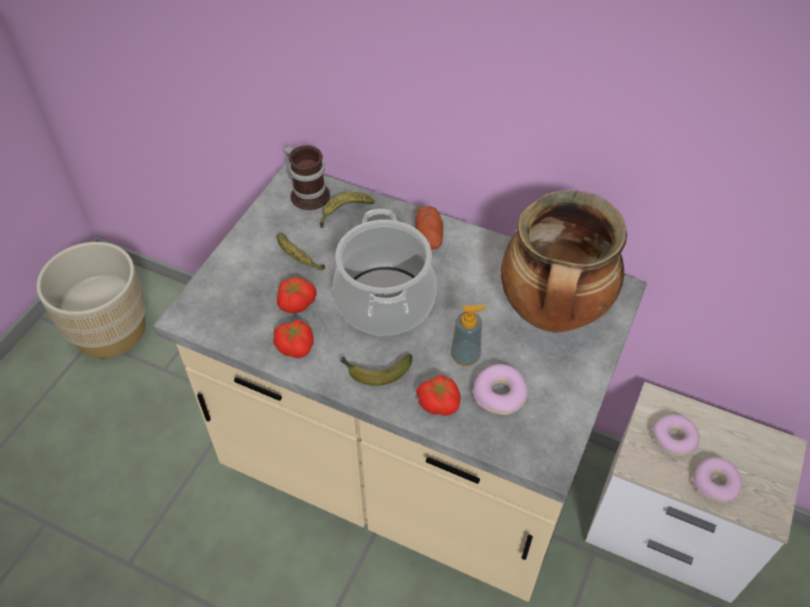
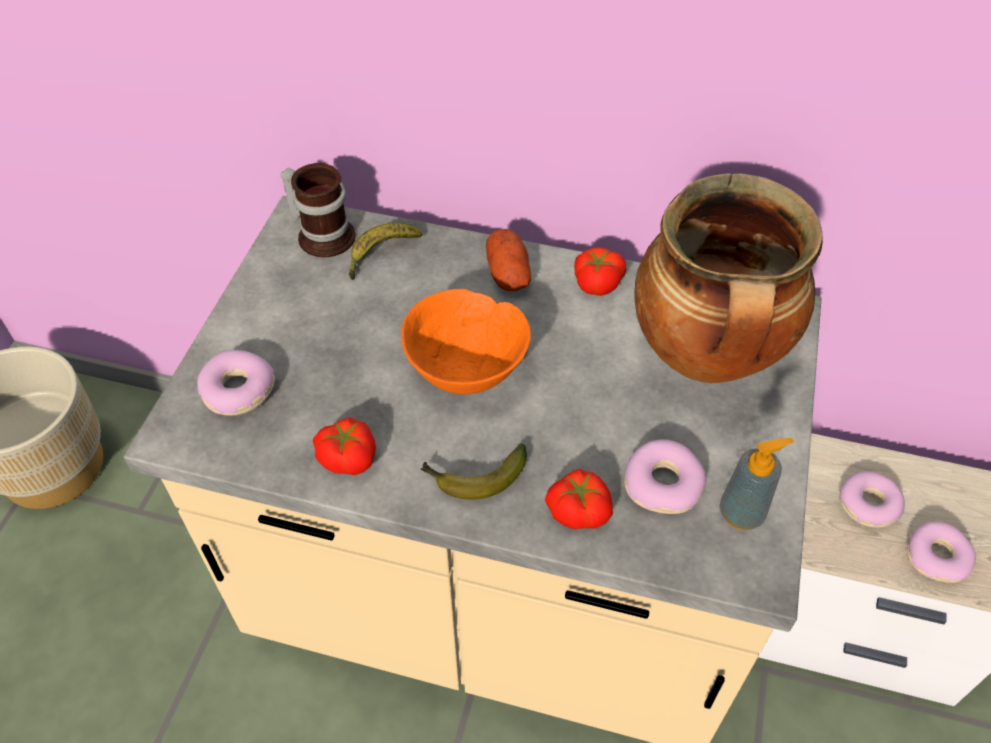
camera: 10 degrees left, 0 degrees up
banana [277,233,325,270] -> none
tomato [277,277,317,314] -> tomato moved to [574,247,626,296]
cooking pot [332,209,437,335] -> orange bowl [401,289,531,395]
soap dispenser [451,305,487,366] -> soap dispenser moved to [720,438,794,530]
none -> donut [197,350,275,416]

